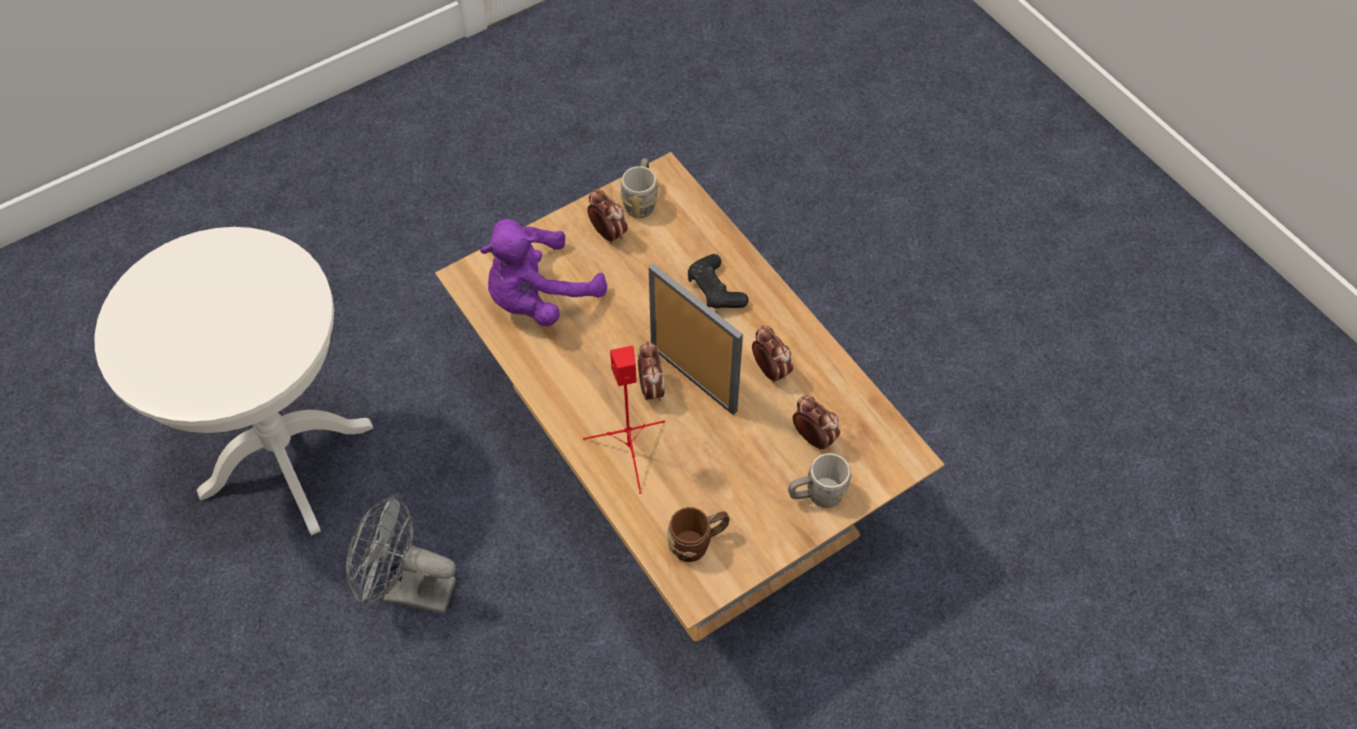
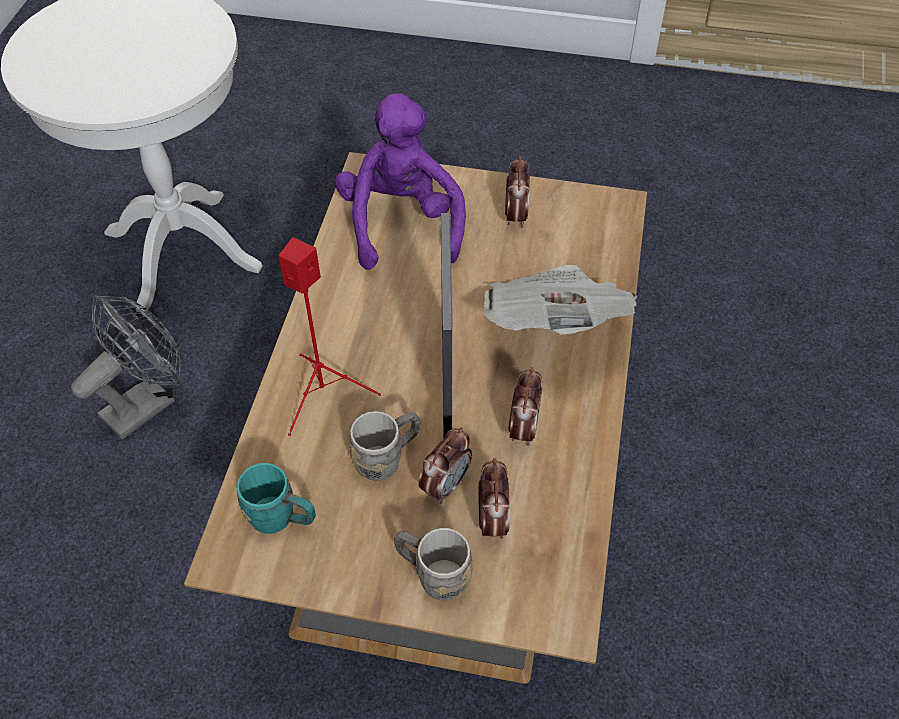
camera: 45 degrees right, 5 degrees down
grey fan [346,493,456,614] -> grey fan turned 75 degrees clockwise [71,295,181,440]
purple plush toy [480,219,607,326] -> purple plush toy turned 75 degrees clockwise [335,93,466,270]
grey mug [620,158,658,218] -> grey mug moved to [349,411,420,481]
alarm clock [638,341,665,401] -> alarm clock moved to [418,428,472,504]
brown mug [667,507,729,562] -> turquoise mug [236,463,316,534]
black game controller [688,254,749,308] -> newspaper [483,265,638,335]

